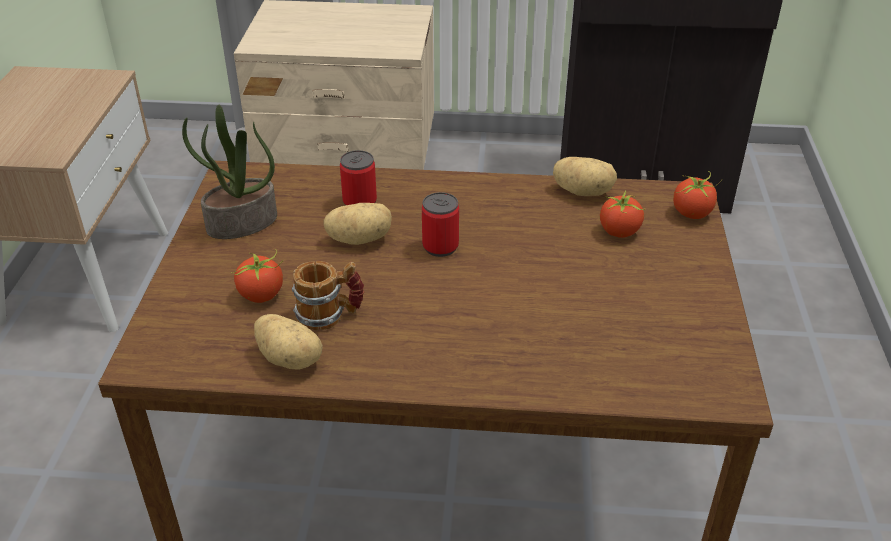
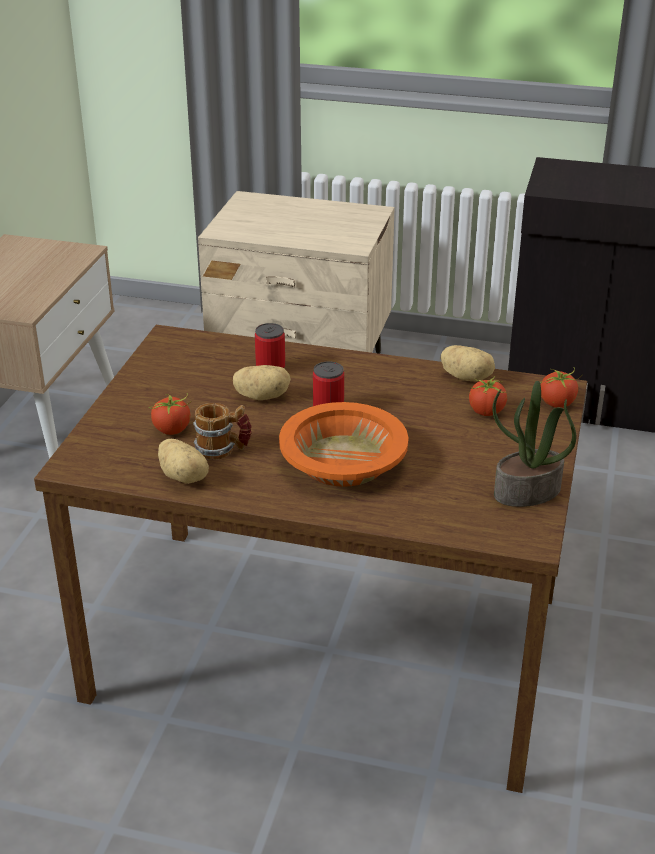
camera: 10 degrees right, 5 degrees down
potted plant [182,105,277,239] -> potted plant moved to [492,381,576,507]
none -> orange bowl [279,402,408,487]

